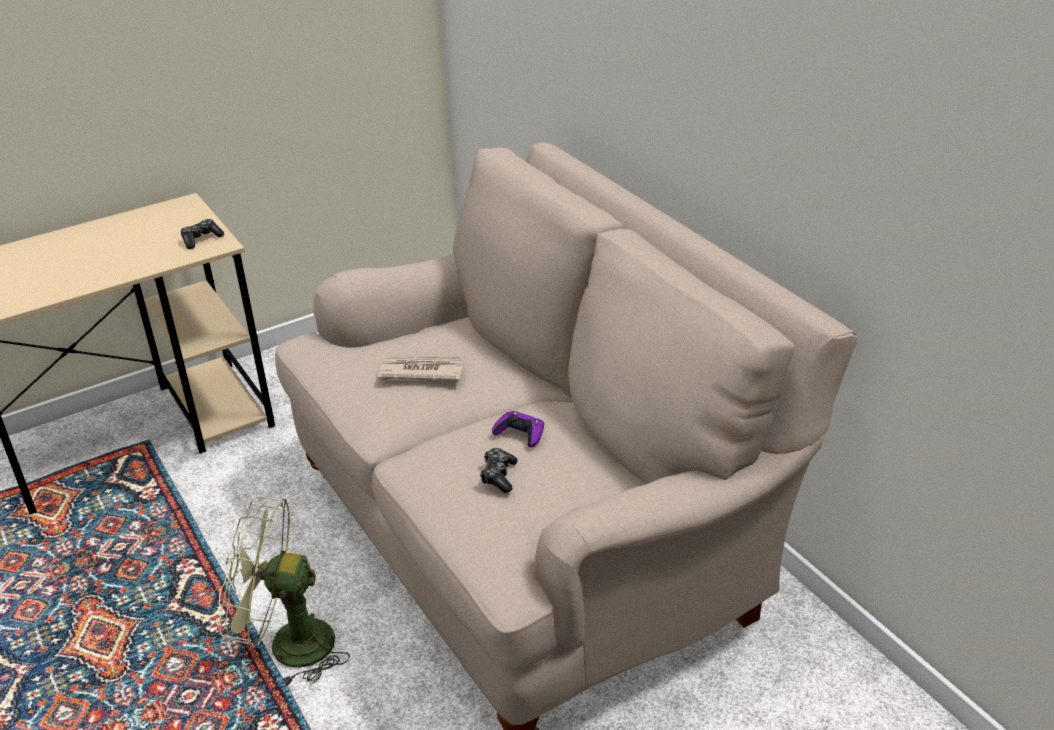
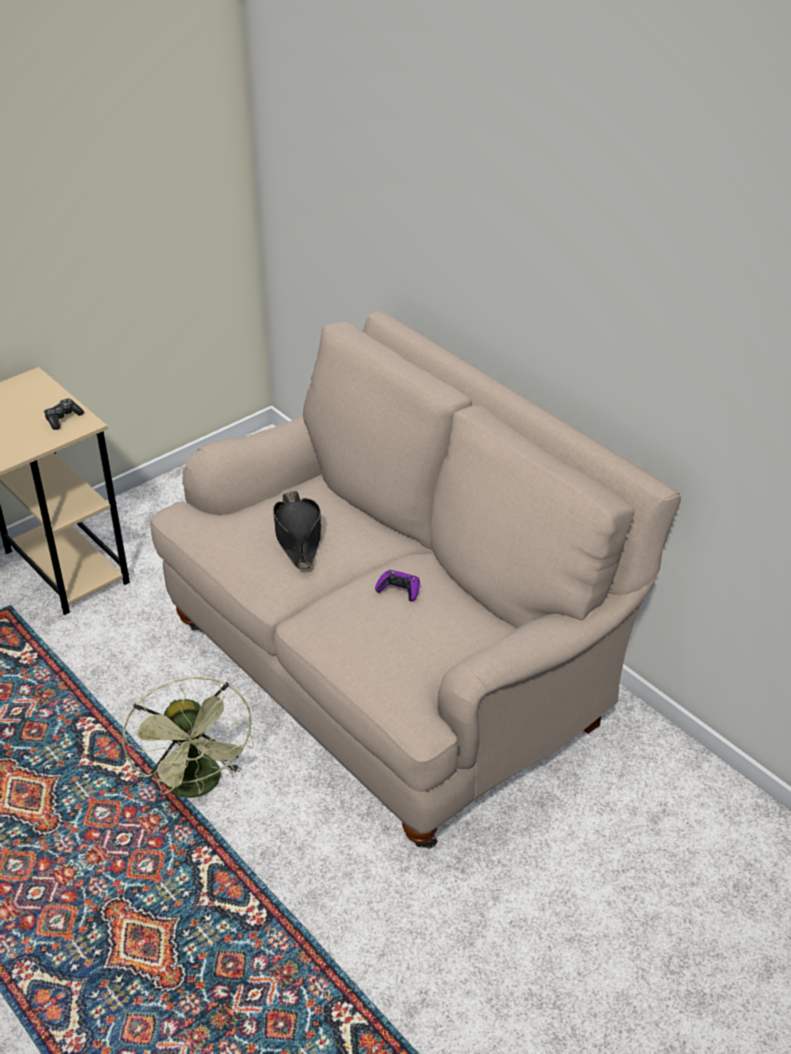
camera: 10 degrees left, 5 degrees up
green fan [219,497,350,686] -> green fan turned 105 degrees counterclockwise [122,677,254,798]
newspaper [378,356,465,381] -> black hat [273,491,322,570]
game controller [480,448,518,493] -> none

